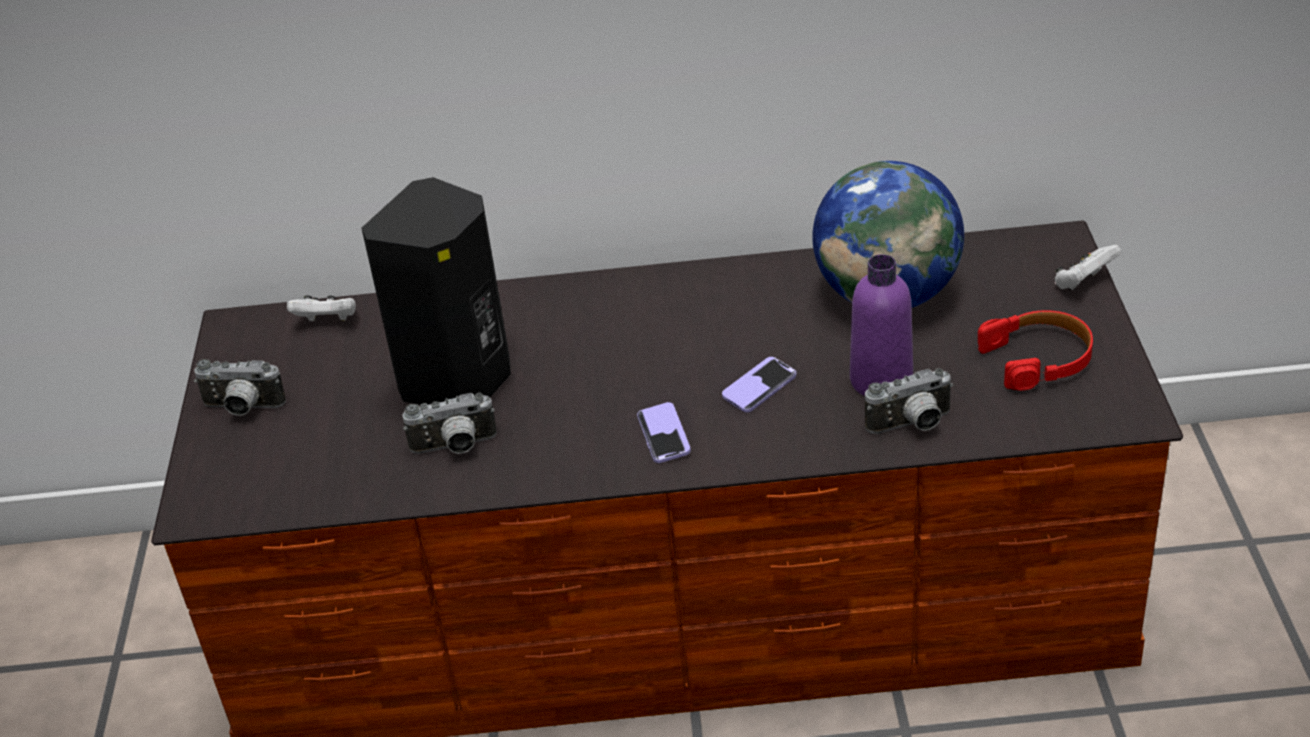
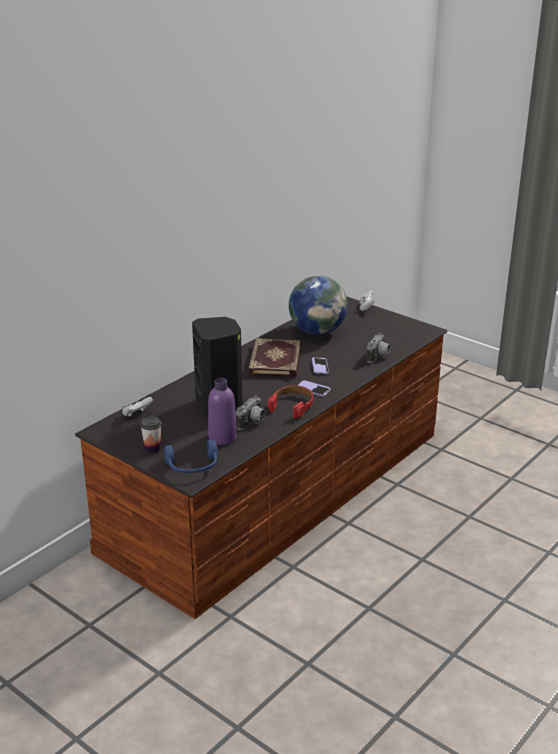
camera: 50 degrees left, 10 degrees down
camera [194,359,286,416] -> cup [140,416,162,454]
purple bottle [850,254,913,396] -> purple bottle moved to [208,378,237,445]
red headphones [978,310,1093,391] -> red headphones moved to [267,385,313,419]
none -> blue headphones [164,440,218,473]
none -> book [249,338,302,378]

